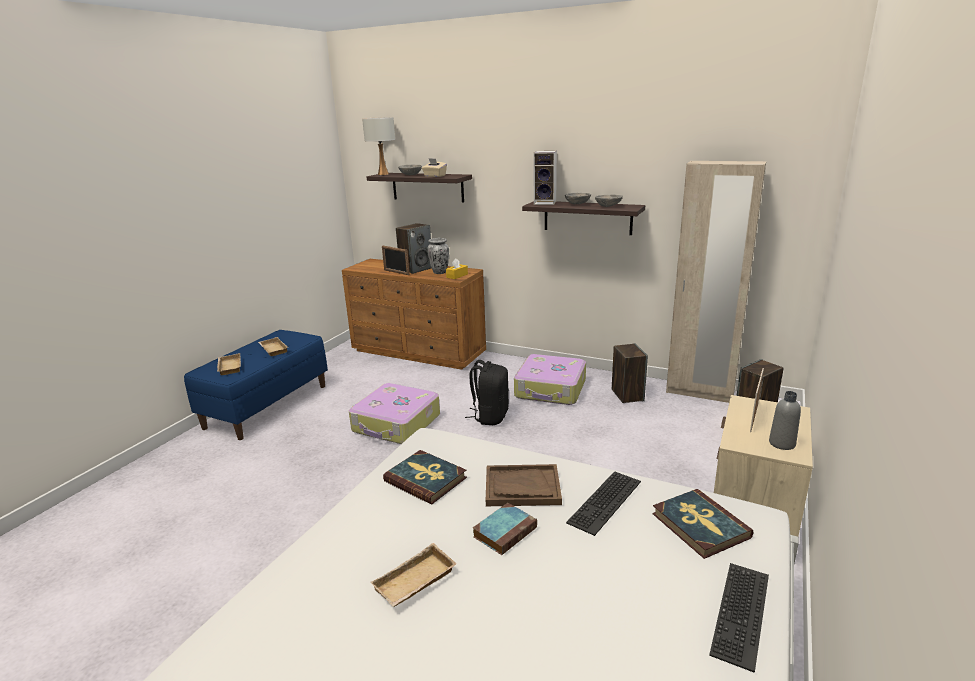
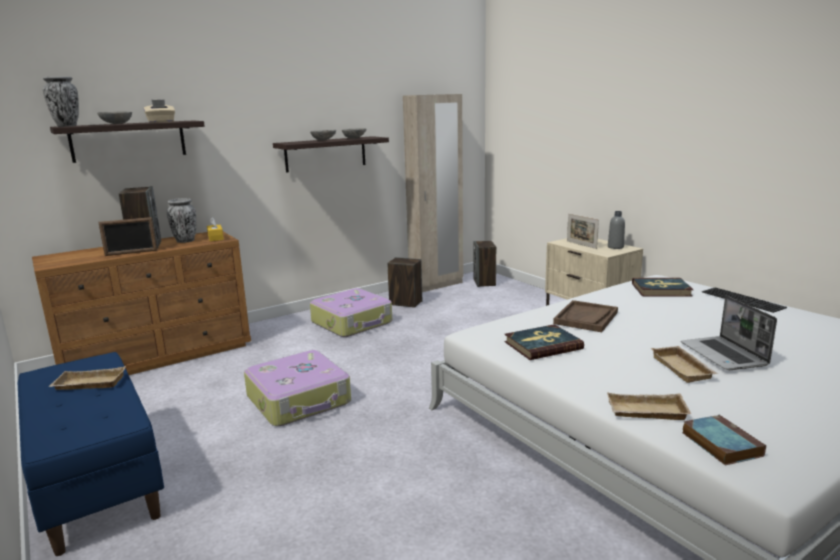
camera: 60 degrees left, 5 degrees down
beige tray [217,353,241,375] -> beige tray moved to [607,393,691,420]
white table lamp [362,117,395,175] -> vase [43,76,79,127]
black backpack [465,360,509,425] -> none
book [473,503,537,555] -> book moved to [682,415,766,465]
speaker [533,151,557,205] -> none
keyboard [566,471,641,536] -> none
none -> laptop [681,296,777,370]

